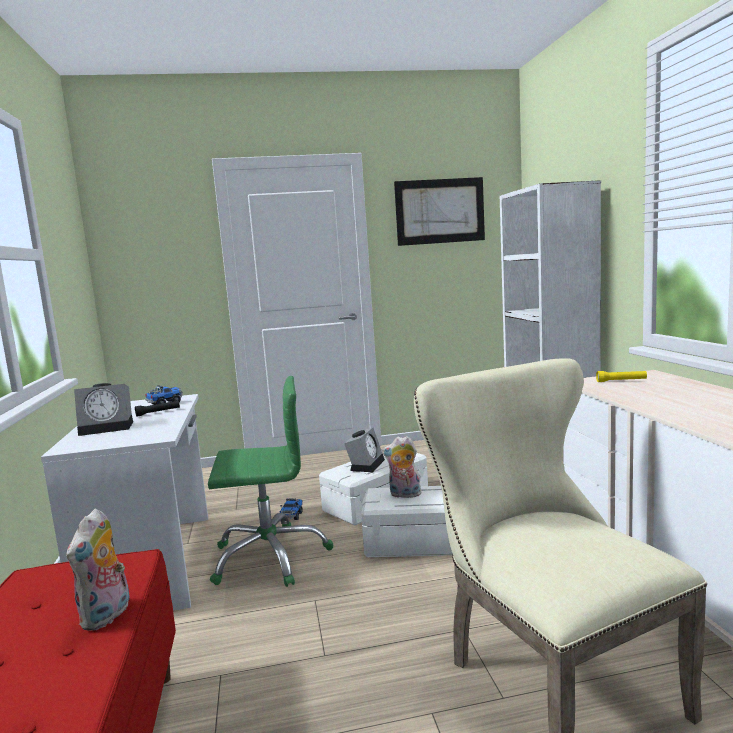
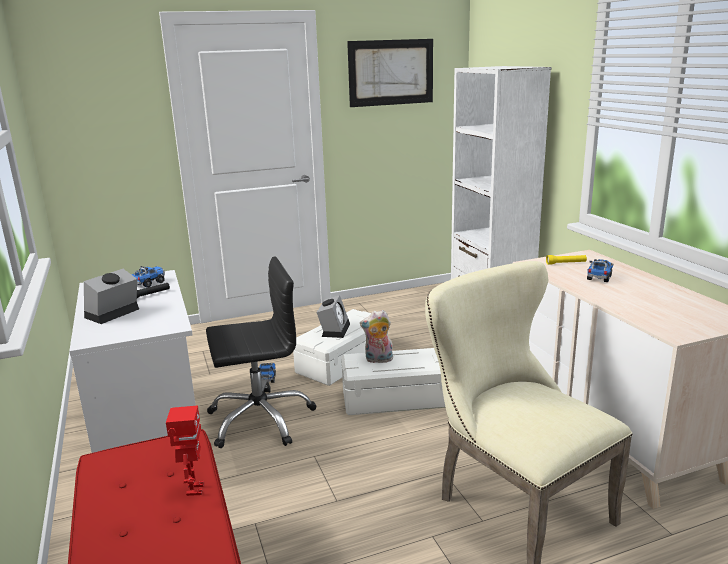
camera: 10 degrees left, 10 degrees up
plush toy [66,509,130,631] -> toy robot [166,406,204,496]
alarm clock [74,383,133,436] -> alarm clock turned 150 degrees clockwise [84,269,139,324]
green office chair [208,376,334,587] -> black office chair [206,256,317,448]
none -> toy truck [587,259,613,282]

